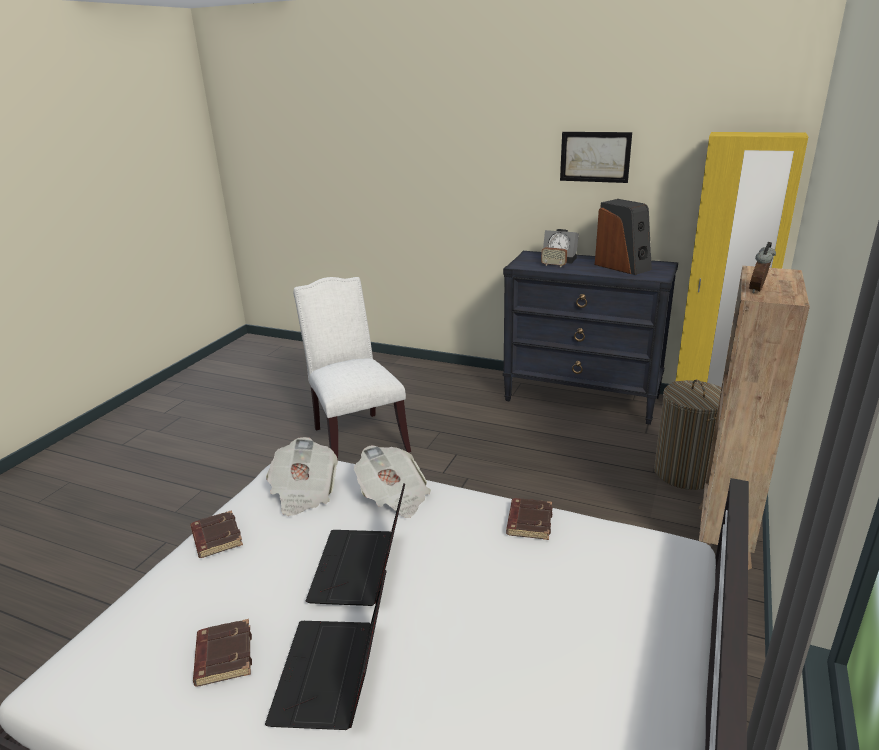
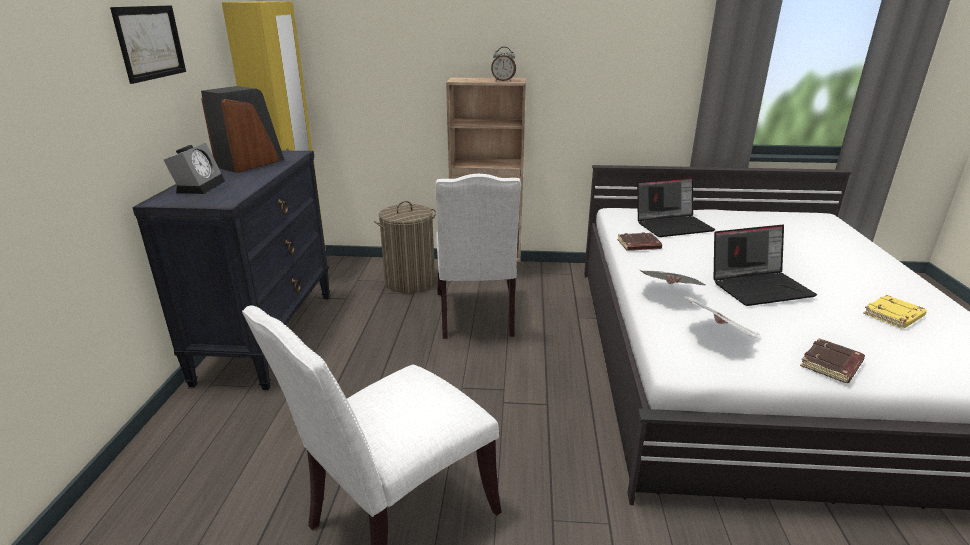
camera: 110 degrees left, 0 degrees up
brown book [193,619,252,686] -> yellow book [863,295,927,329]
laptop [265,570,387,730] -> laptop moved to [637,177,715,237]
radio [541,235,567,267] -> none
none -> white chair [435,174,521,339]

